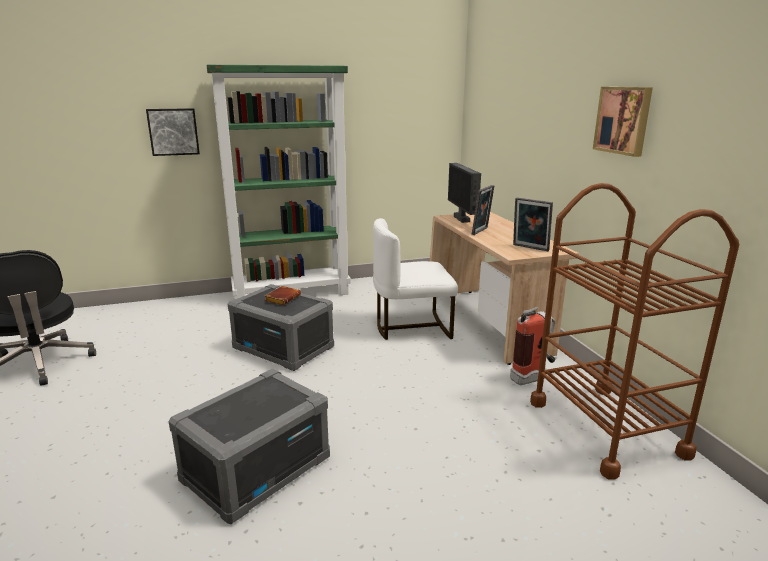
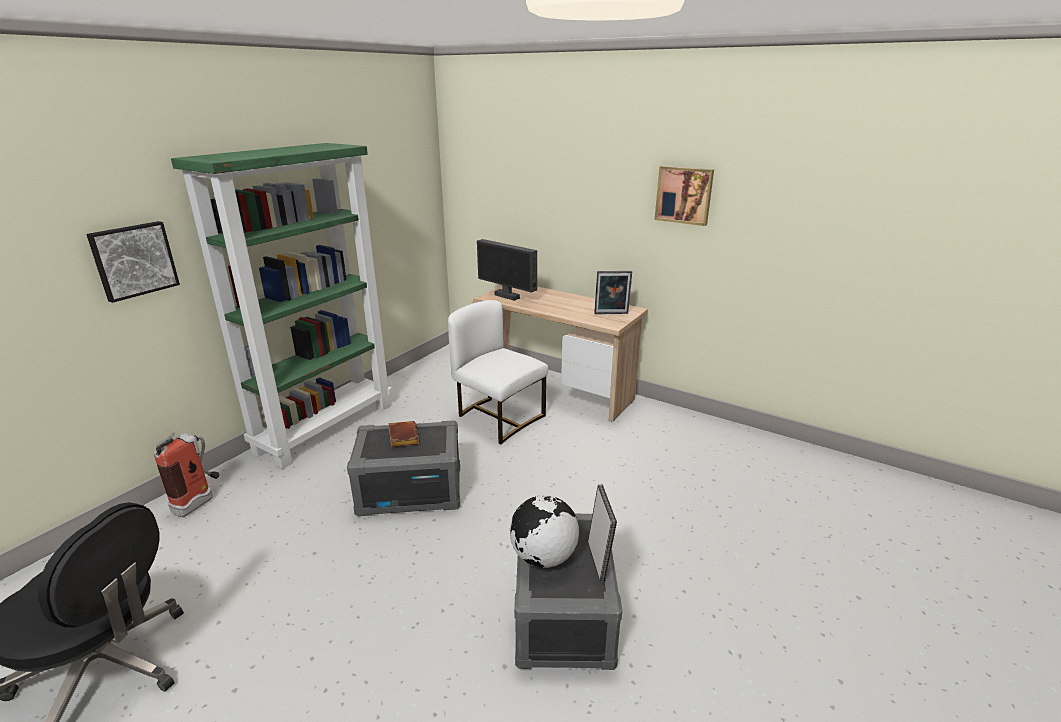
camera: 40 degrees left, 5 degrees up
white chair [373,218,458,340] -> white chair turned 90 degrees clockwise [448,300,548,444]
picture frame [472,185,494,235] -> picture frame moved to [588,485,617,582]
fire extinguisher [510,307,555,385] -> fire extinguisher moved to [154,432,220,517]
brown cart [530,183,739,480] -> none
none -> globe [510,495,579,568]

